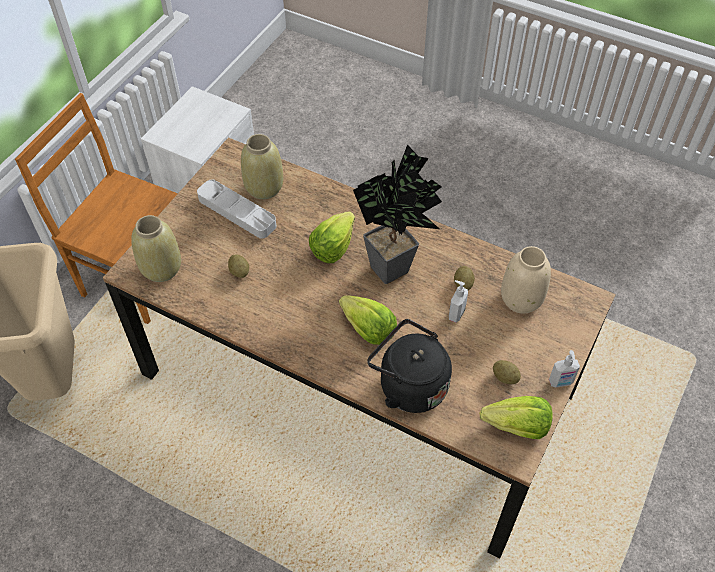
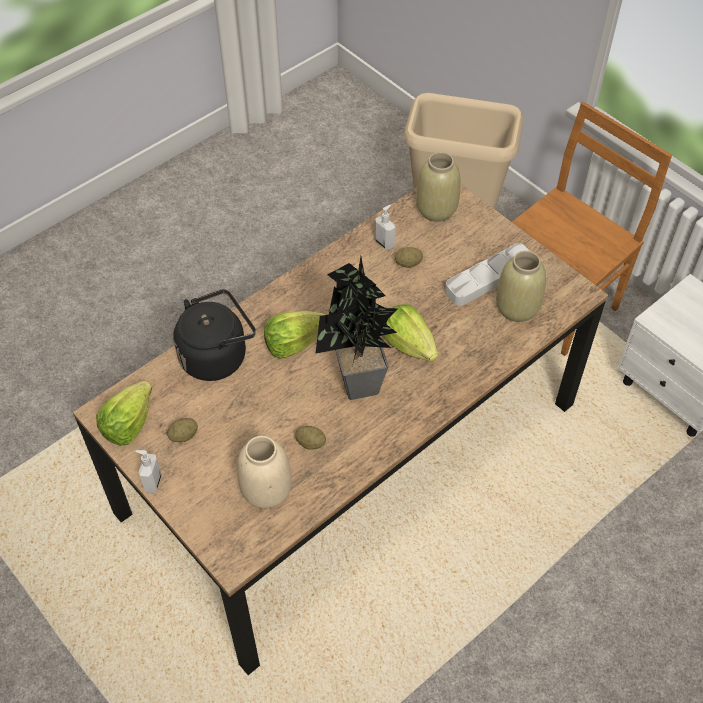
camera: 110 degrees right, 0 degrees up
soap dispenser [449,280,468,323] -> soap dispenser moved to [374,205,395,250]

